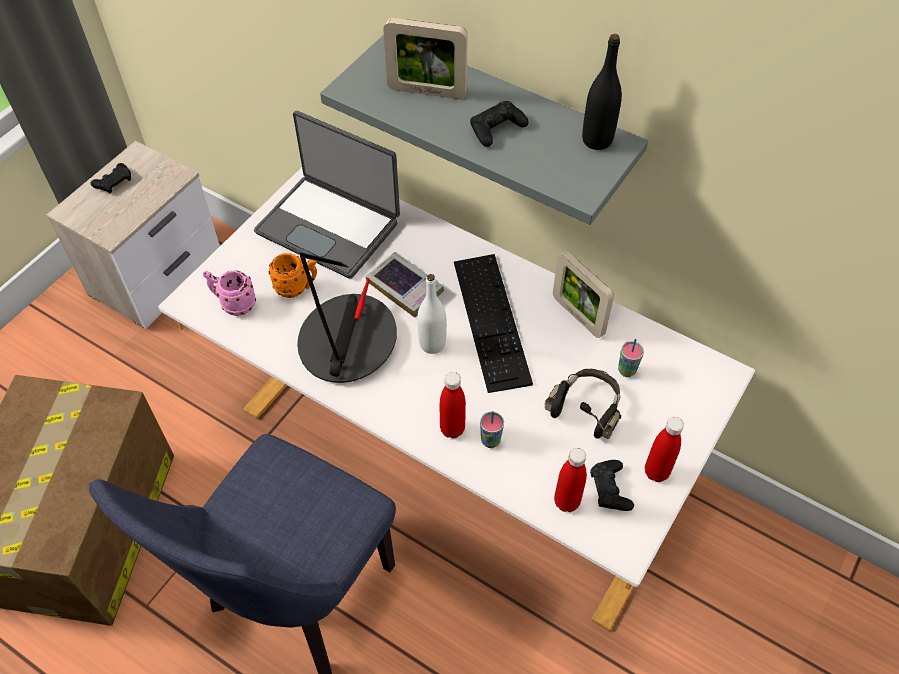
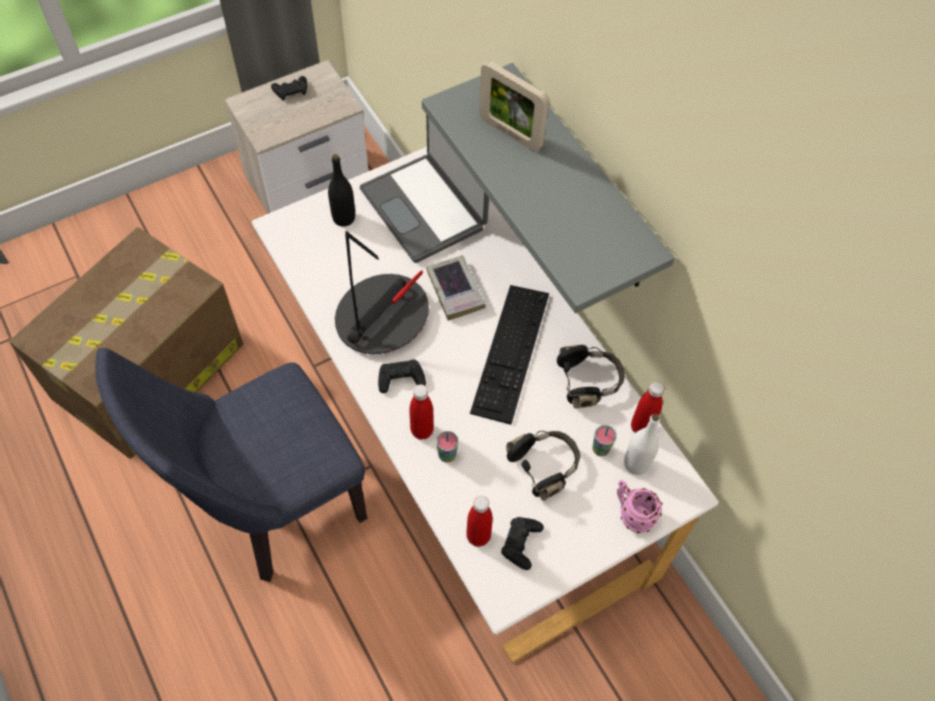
camera: 25 degrees right, 5 degrees up
pink mug [203,270,256,316] -> pink mug moved to [617,480,662,533]
orange mug [269,253,317,298] -> none
white bottle [417,274,447,354] -> white bottle moved to [624,414,660,475]
black game controller [470,101,528,147] -> black game controller moved to [378,359,426,393]
picture frame [553,251,614,338] -> black headphones [557,345,625,408]
black bottle [582,34,622,150] -> black bottle moved to [328,154,355,226]
red bottle [645,417,684,482] -> red bottle moved to [631,381,665,433]

